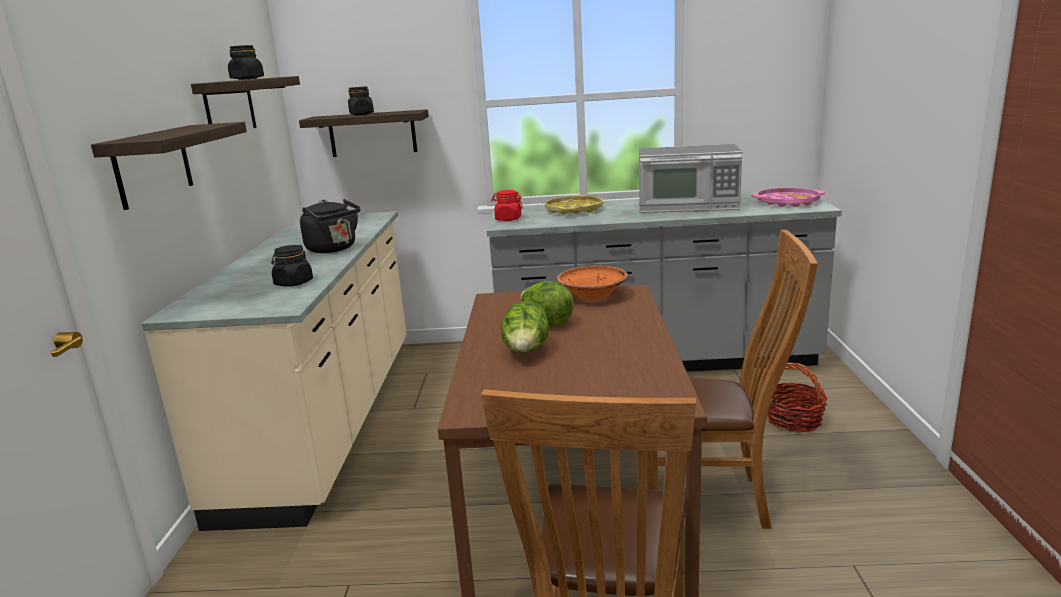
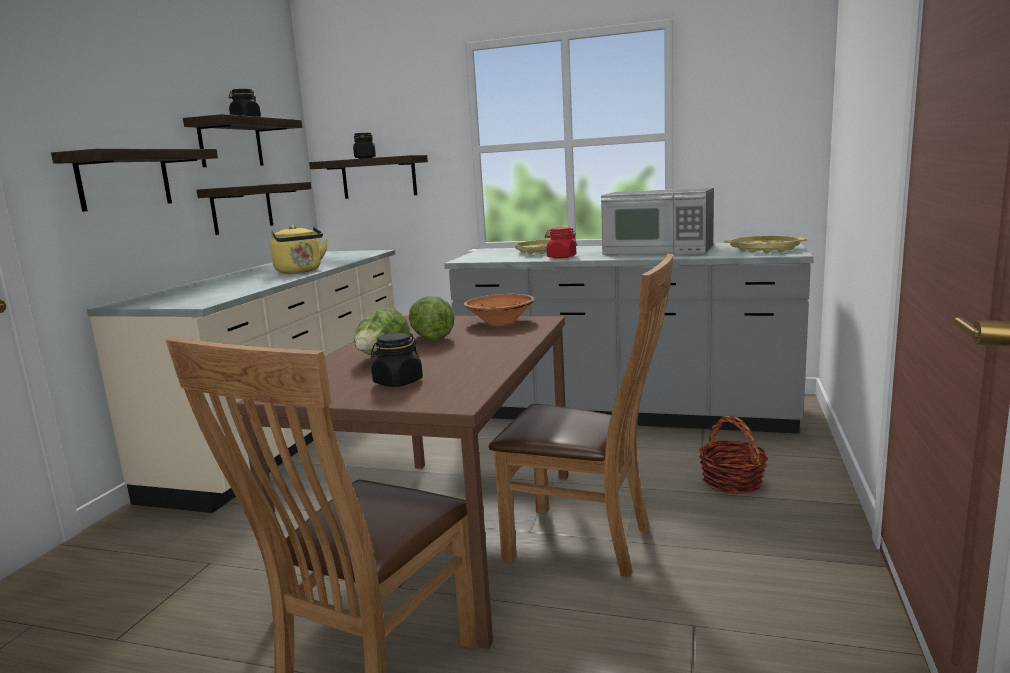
camera: 15 degrees right, 5 degrees down
black jar [271,245,313,287] -> black jar moved to [371,333,423,387]
black kettle [300,199,360,253] -> yellow kettle [270,225,328,273]
red jar [491,190,523,221] -> red jar moved to [545,227,577,259]
pink tray [751,188,825,207] -> yellow tray [724,236,807,253]
none -> shelf [197,182,311,235]

